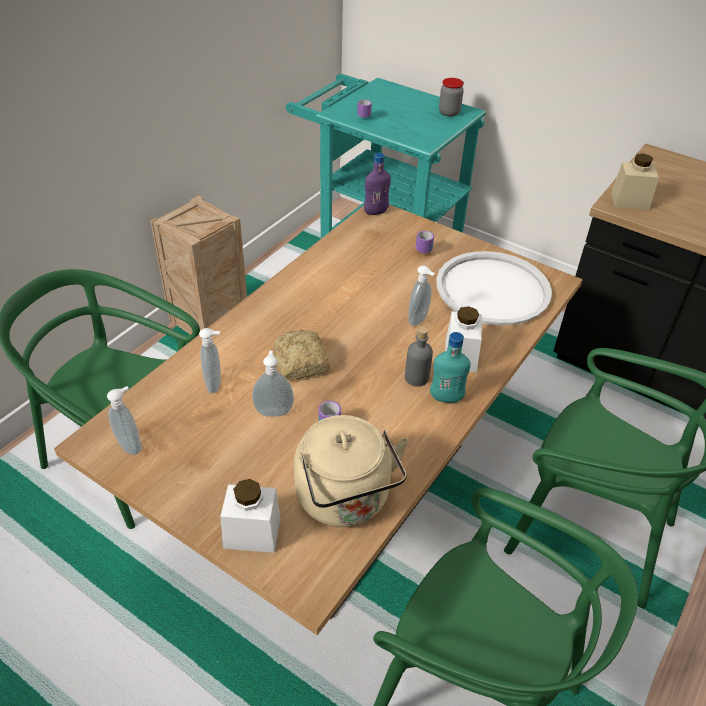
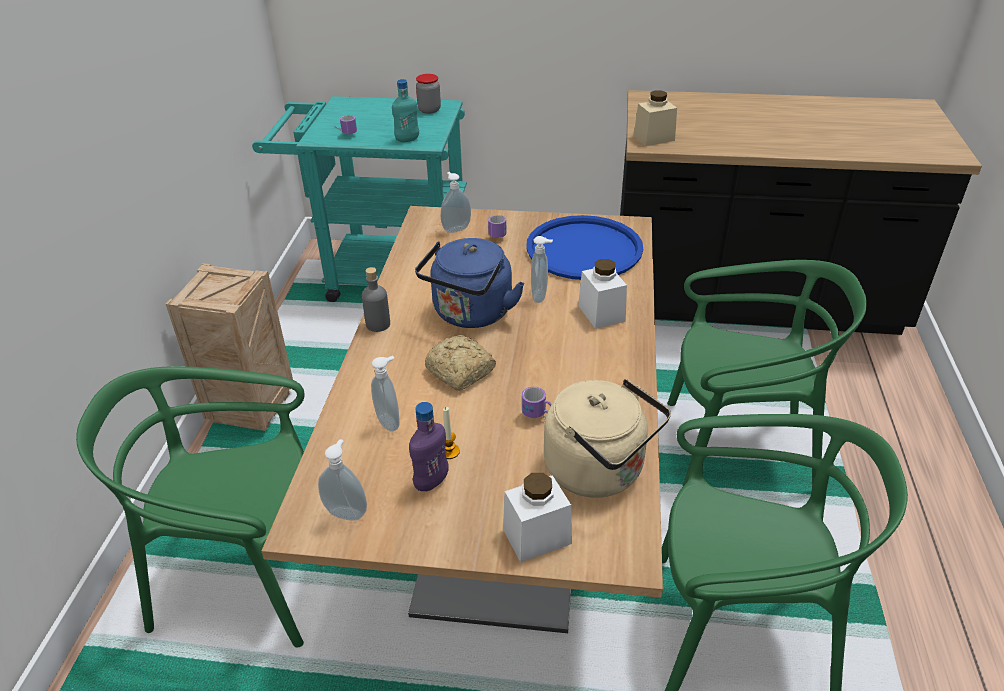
camera: 25 degrees left, 5 degrees down
soap dispenser [252,351,294,417] -> soap dispenser moved to [441,172,471,233]
purple bottle [364,153,391,215] -> purple bottle moved to [409,402,449,491]
grey bottle [405,326,433,387] -> grey bottle moved to [362,267,390,332]
turquoise bottle [430,332,471,403] -> turquoise bottle moved to [392,79,419,142]
white tray [436,251,552,325] -> blue tray [526,215,643,280]
none -> blue kettle [415,238,525,328]
none -> candle [443,407,460,459]

